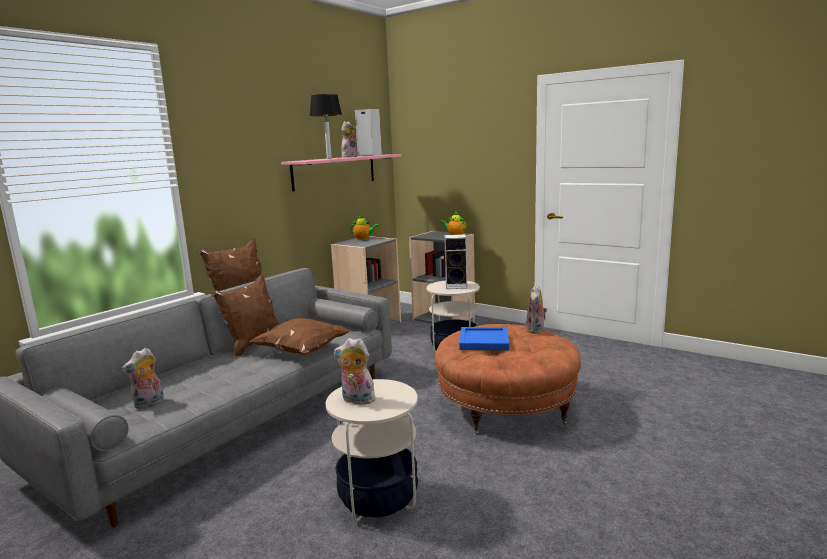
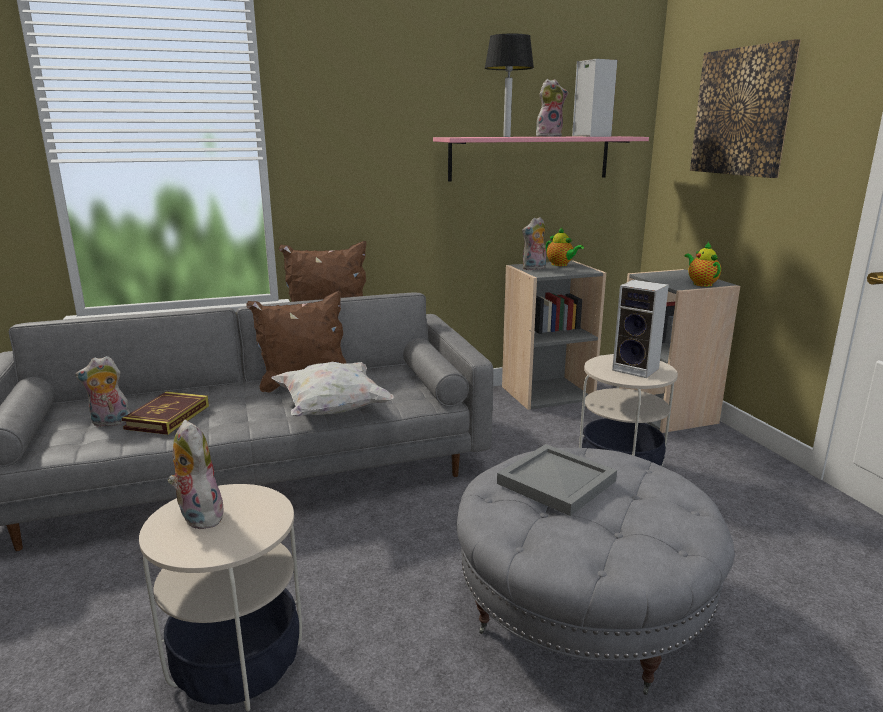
camera: 35 degrees right, 5 degrees up
brown pillow [249,318,351,354] -> white pillow [271,362,394,417]
brown ottoman [435,324,581,435] -> grey ottoman [457,448,734,695]
blue tray [459,327,509,350] -> grey tray [497,444,617,516]
plush toy [526,285,547,334] -> plush toy moved to [522,217,546,270]
none -> book [122,391,209,435]
none -> picture [690,39,801,178]

